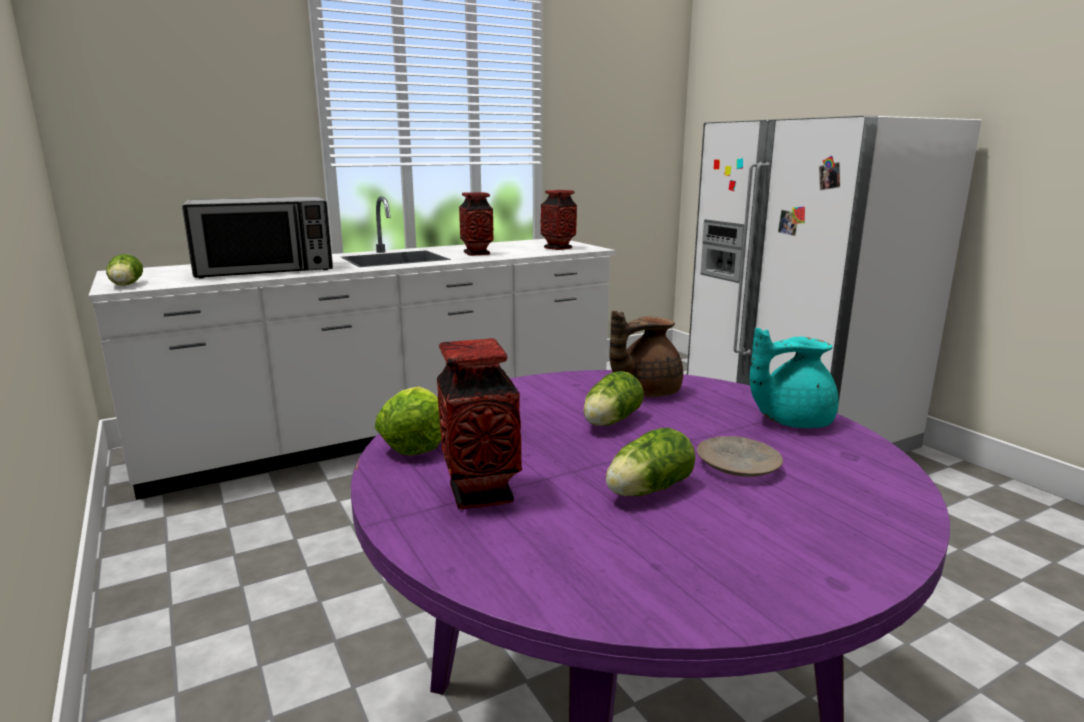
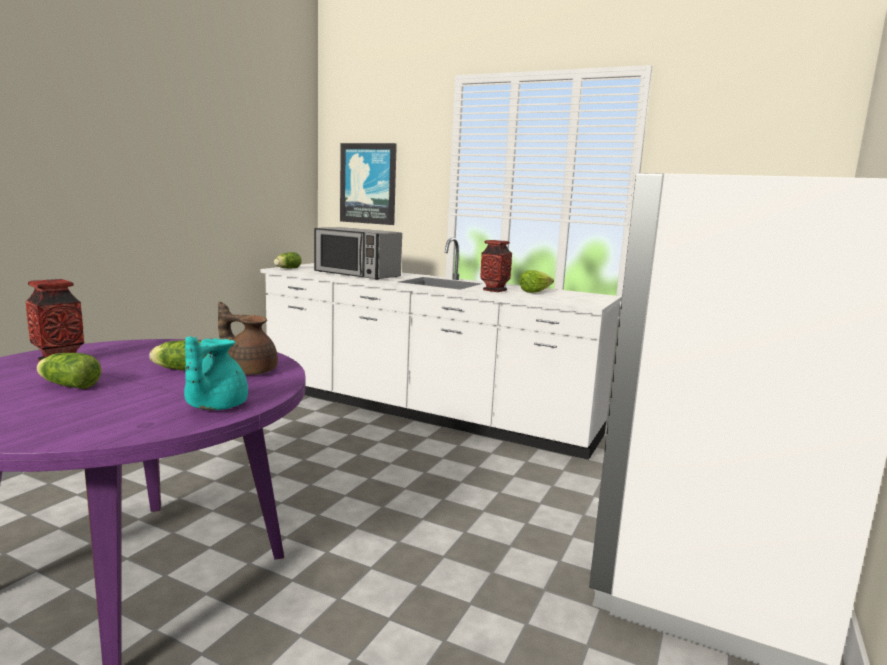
camera: 55 degrees right, 5 degrees down
lettuce [375,387,441,456] -> lettuce moved to [519,270,554,293]
vase [540,190,577,250] -> none
beige plate [697,436,783,477] -> none
turquoise teapot [750,328,839,428] -> turquoise teapot turned 120 degrees counterclockwise [184,336,248,410]
none -> picture [340,143,397,225]

